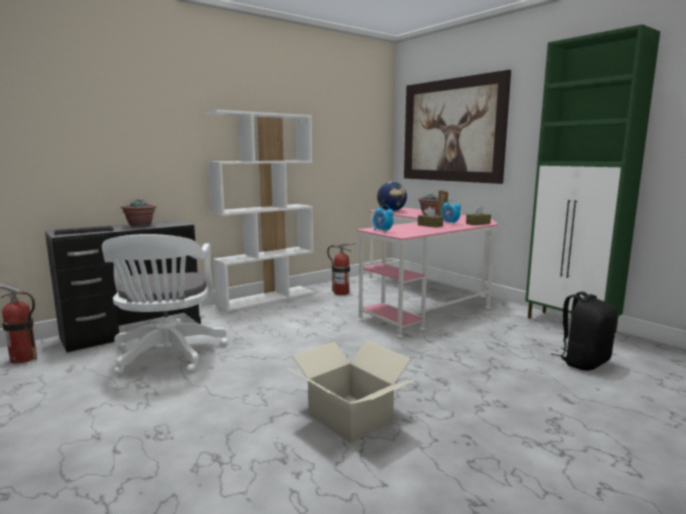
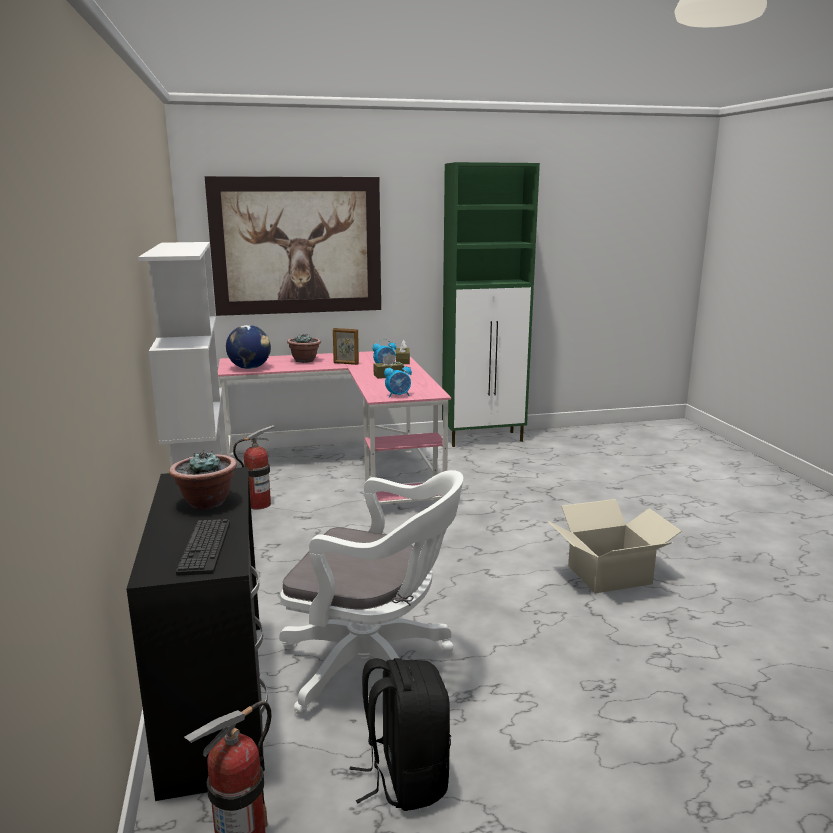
camera: 65 degrees left, 5 degrees up
black backpack [551,291,617,371] -> black backpack moved to [349,658,451,811]

